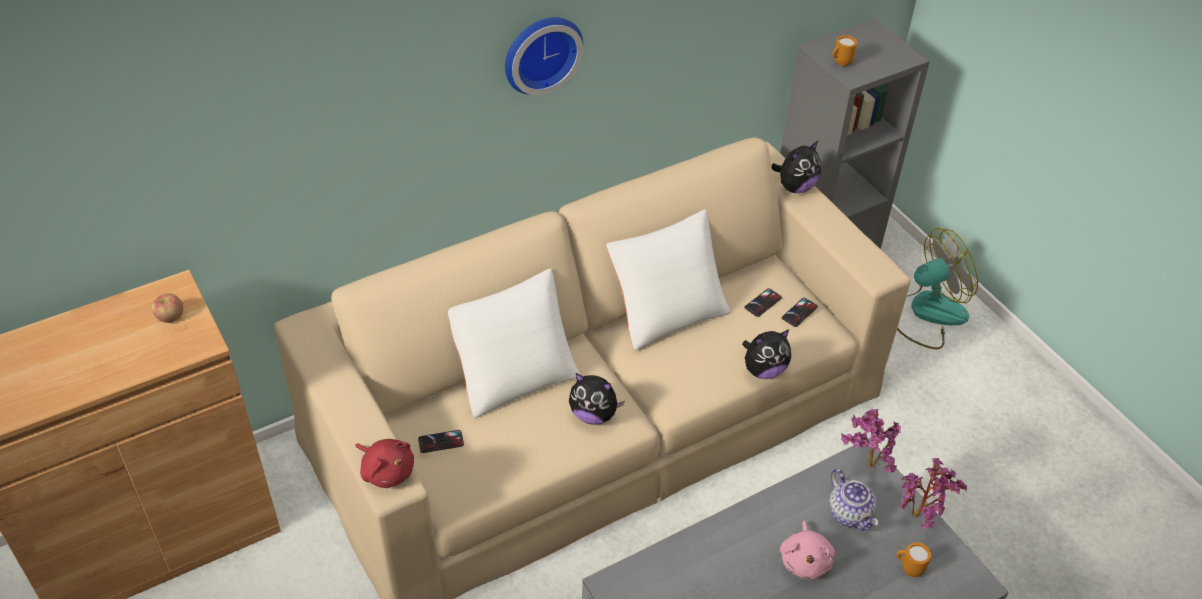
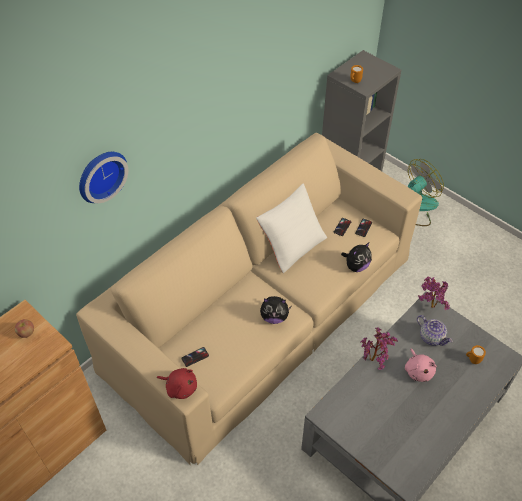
camera: 15 degrees left, 5 degrees up
white pillow [448,268,580,418] -> none
wall clock [505,17,583,95] -> wall clock moved to [79,152,128,203]
plush toy [772,141,821,193] -> none
potted plant [899,458,967,530] -> potted plant moved to [360,327,398,370]

